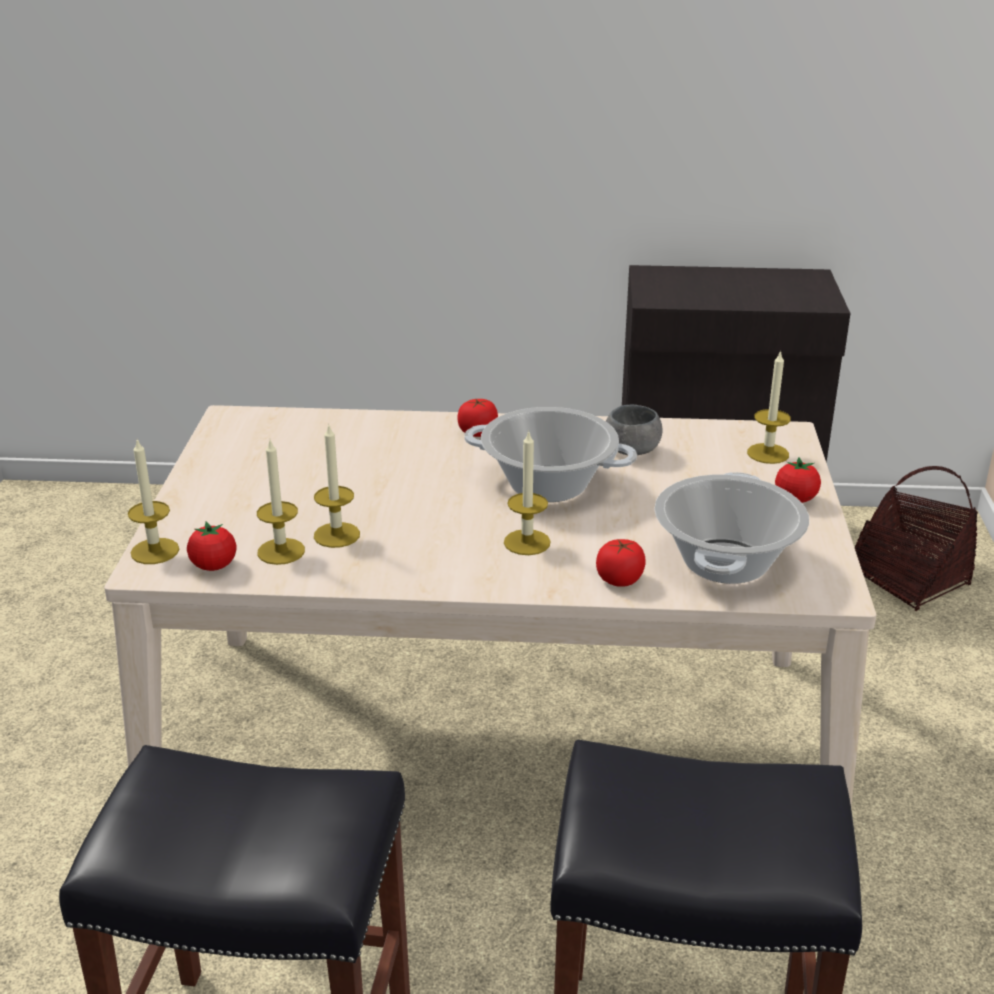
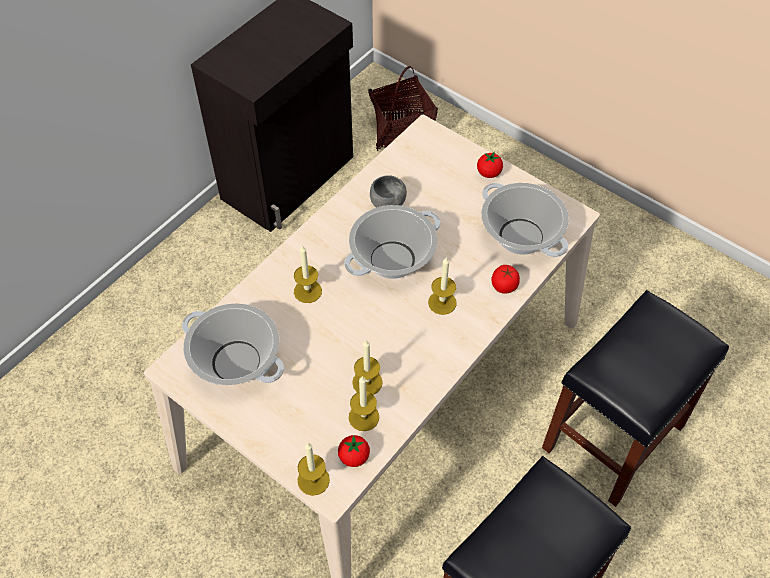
camera: 55 degrees left, 25 degrees up
tomato [458,398,498,437] -> none
candle [747,350,791,464] -> candle moved to [294,245,322,303]
none -> cooking pot [182,303,284,385]

